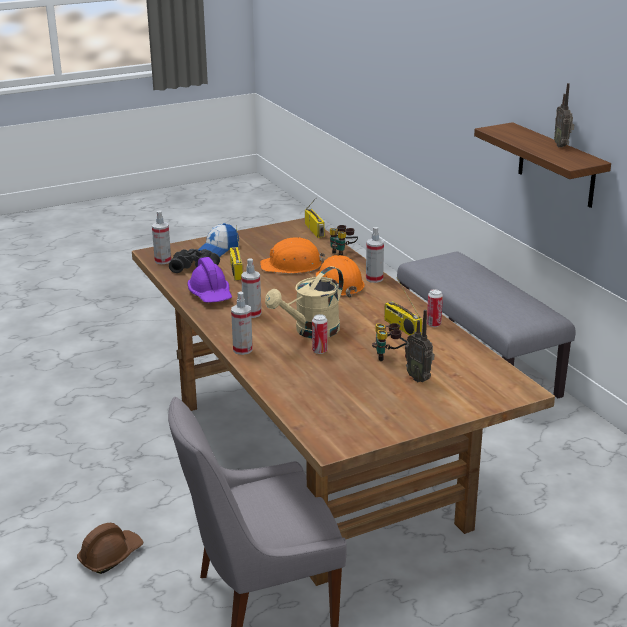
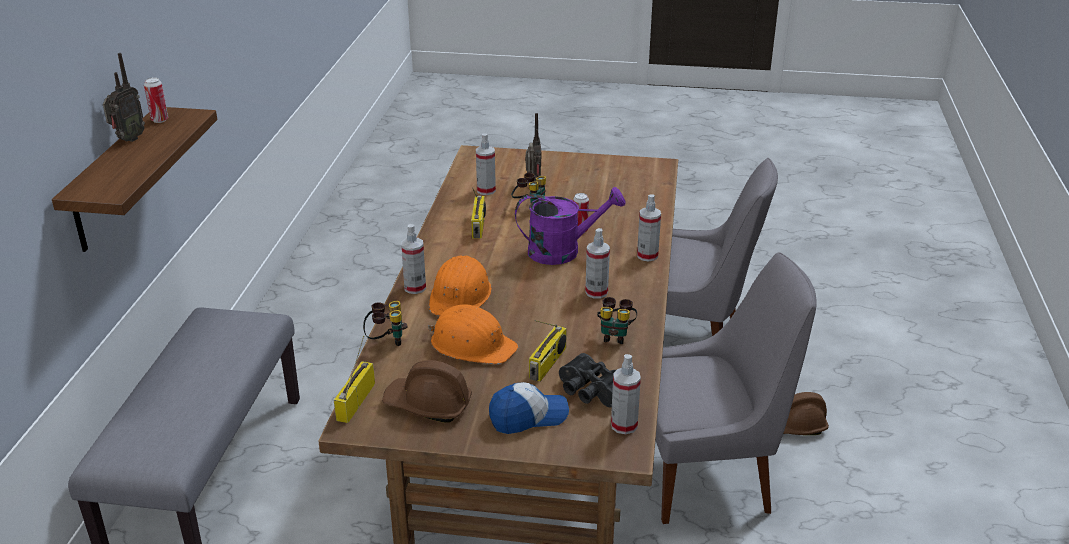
camera: 145 degrees left, 5 degrees up
purple hard hat [187,257,232,303] -> binoculars [597,297,637,344]
beige watering can [265,266,343,338] -> purple watering can [515,187,625,265]
can [427,289,443,327] -> can moved to [144,77,168,123]
none -> brown hard hat [382,360,472,423]
none -> spray bottle [476,134,496,195]
none -> grey chair [656,252,817,524]

